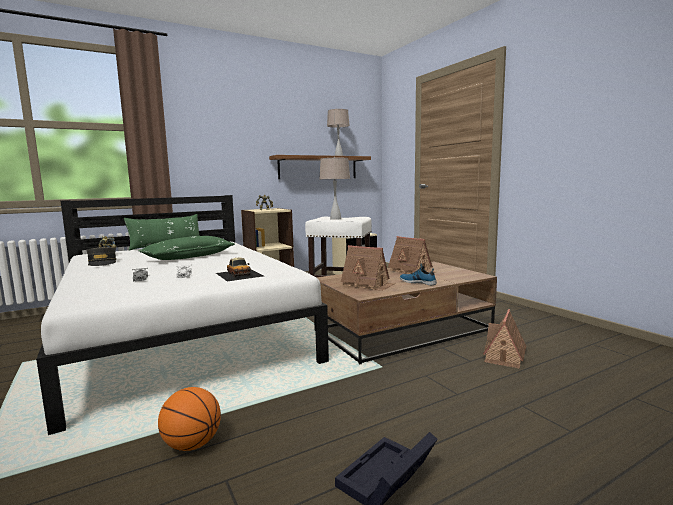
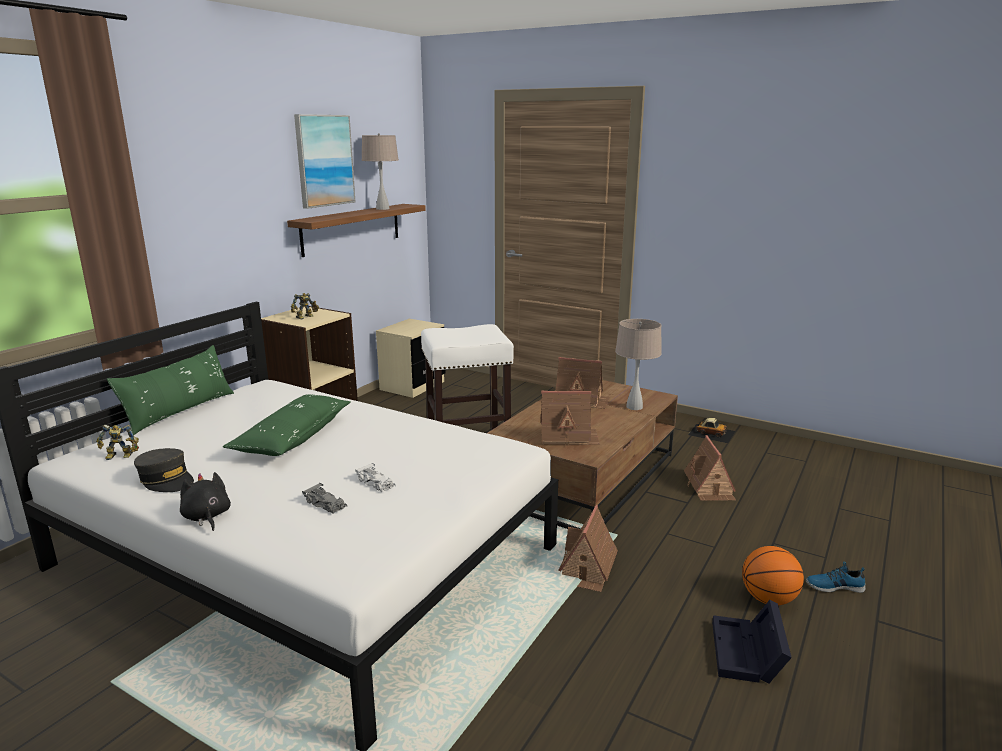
camera: 30 degrees left, 10 degrees up
basketball [158,387,221,451] -> basketball moved to [742,546,804,605]
toy car [216,258,263,281] -> toy car moved to [688,418,735,443]
beige table lamp [319,157,350,220] -> beige table lamp moved to [615,319,662,410]
shoe [400,264,437,285] -> shoe moved to [806,562,866,593]
none -> black plush toy [180,472,231,531]
none -> picture [294,114,356,209]
none -> toy house [558,505,618,592]

